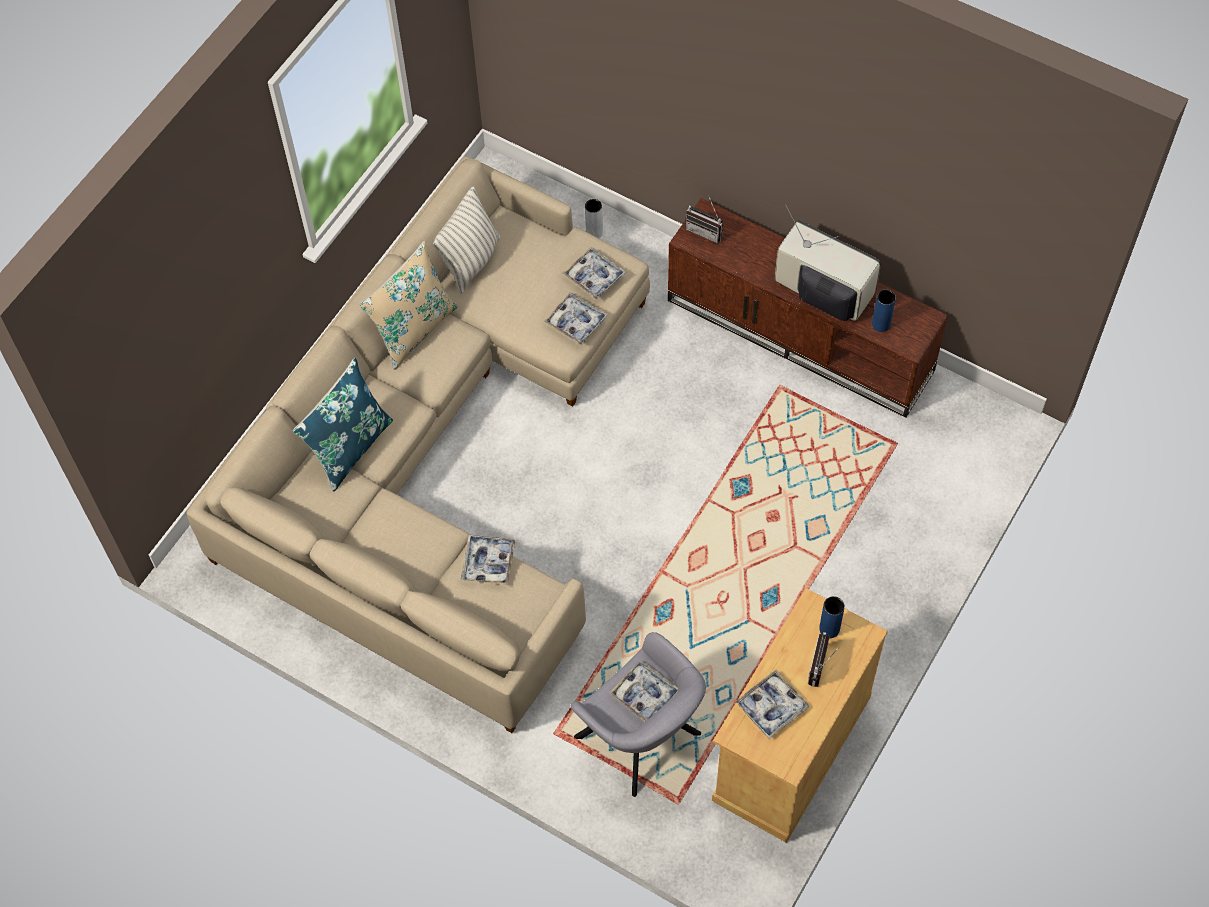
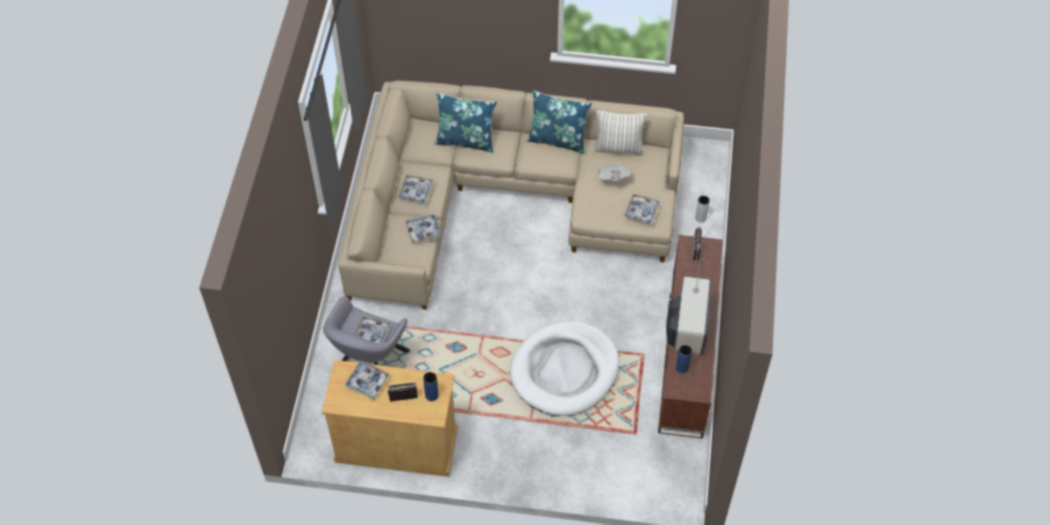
camera: 65 degrees right, 5 degrees down
beige pillow [359,241,457,370] -> blue pillow [526,90,592,154]
tray [544,293,608,345] -> tray moved to [398,174,434,204]
none -> white dog bed [510,321,619,416]
none -> newspaper [597,163,632,181]

